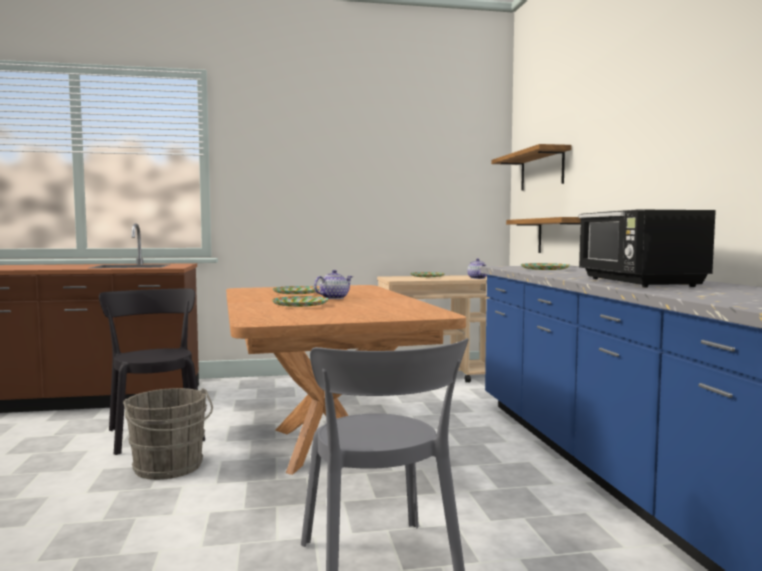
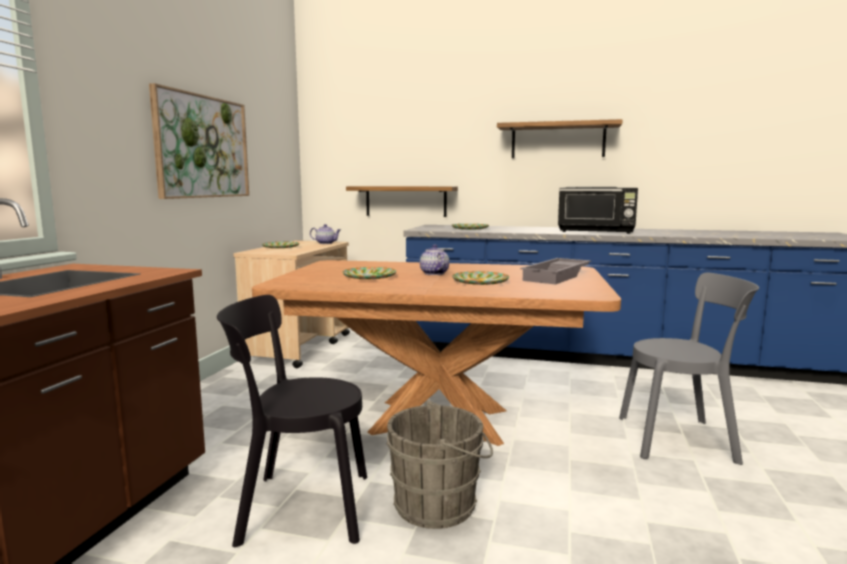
camera: 65 degrees left, 5 degrees up
shelf [491,144,571,190] -> shelf moved to [497,119,623,158]
none -> picture [149,83,249,199]
none -> grey tray [520,258,591,285]

